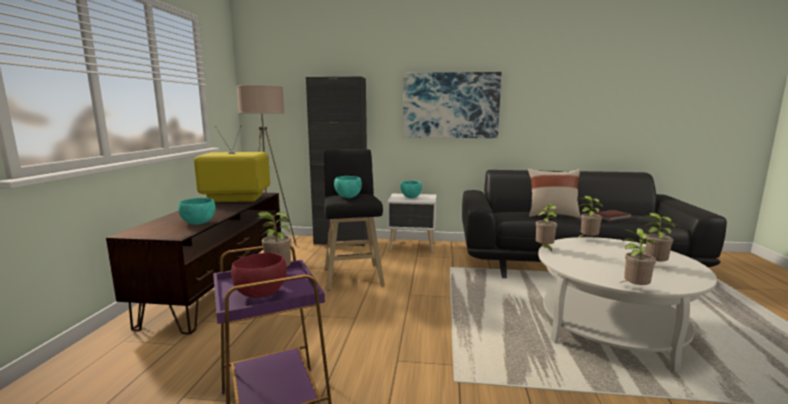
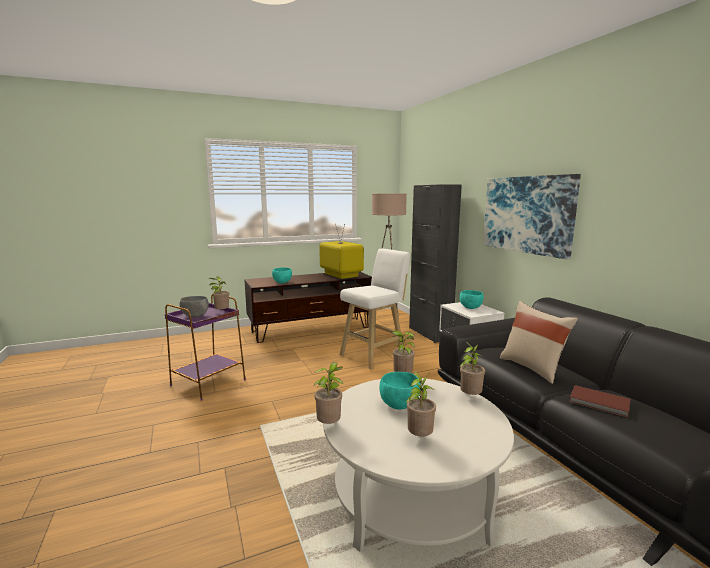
camera: 60 degrees right, 0 degrees up
red bowl [231,253,287,298] -> grey bowl [180,296,209,317]
black stool [324,149,385,291] -> white stool [340,249,410,370]
turquoise bowl [334,176,362,198] -> turquoise bowl moved to [379,372,421,410]

